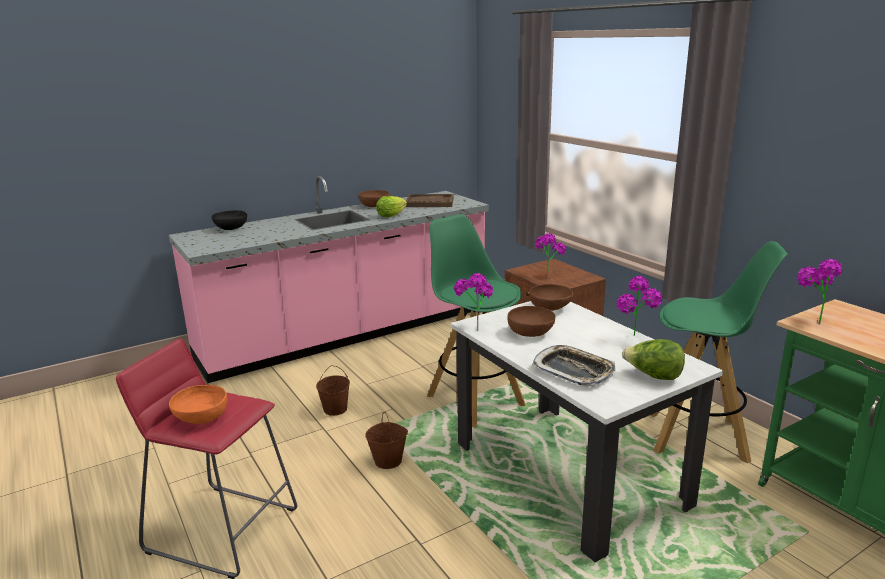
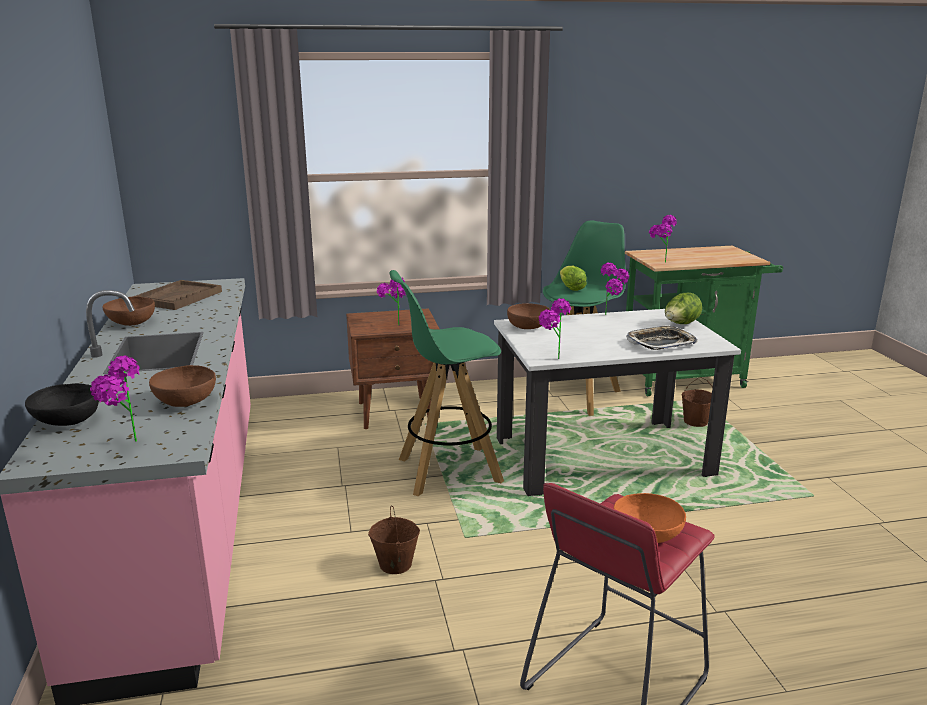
camera: 70 degrees left, 0 degrees up
brown bucket [365,412,408,469] -> brown bucket moved to [682,377,713,427]
lettuce [376,196,407,217] -> lettuce moved to [560,266,587,291]
brown bowl [507,306,555,337] -> brown bowl moved to [149,365,216,407]
none -> potted plant [90,356,140,442]

